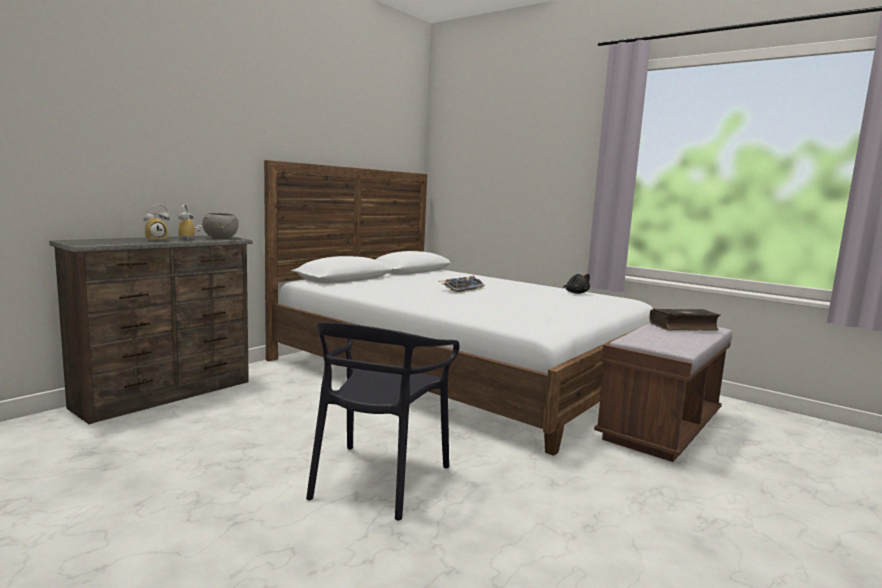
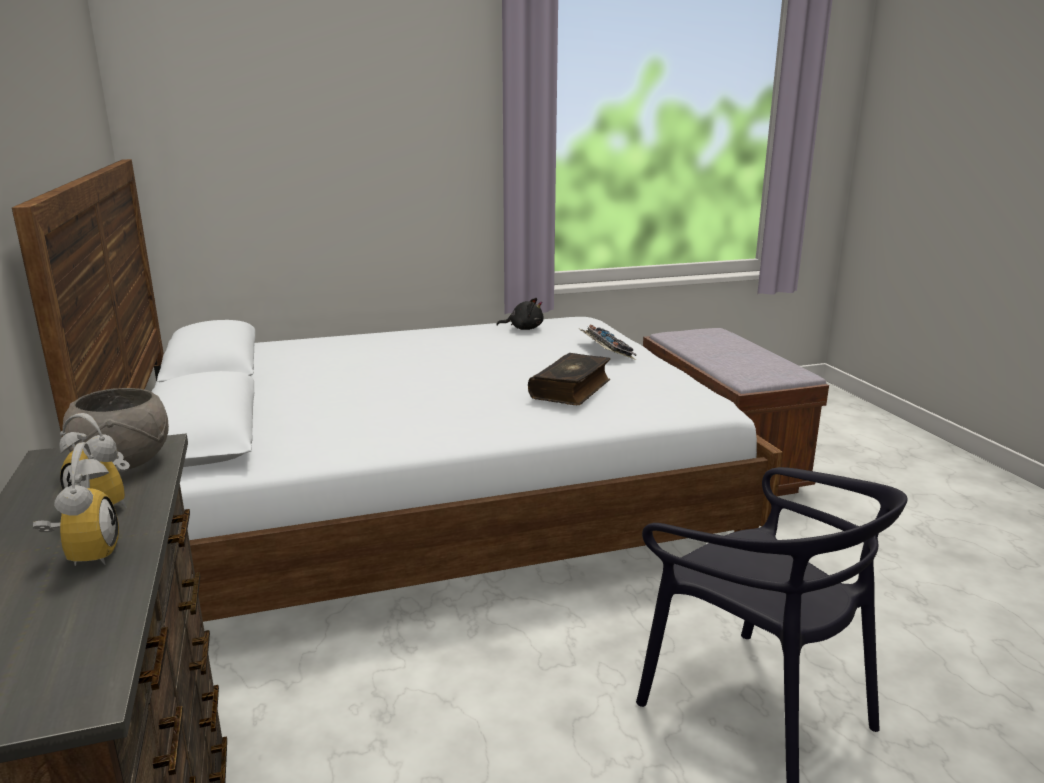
camera: 55 degrees left, 10 degrees up
keyboard [439,276,485,294] -> keyboard moved to [578,325,638,360]
book [649,308,721,331] -> book moved to [528,353,610,405]

